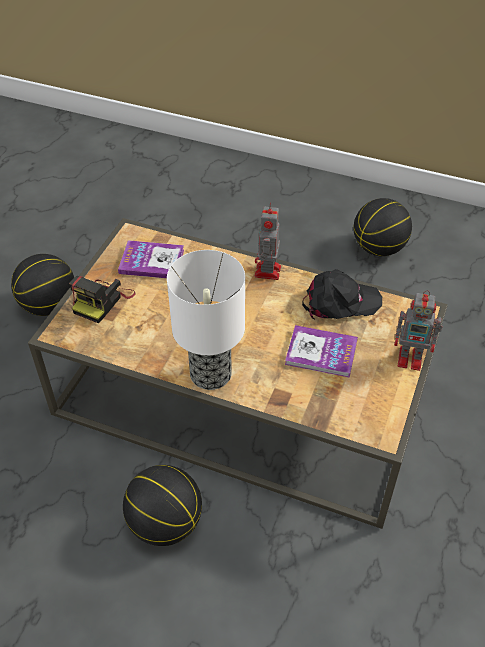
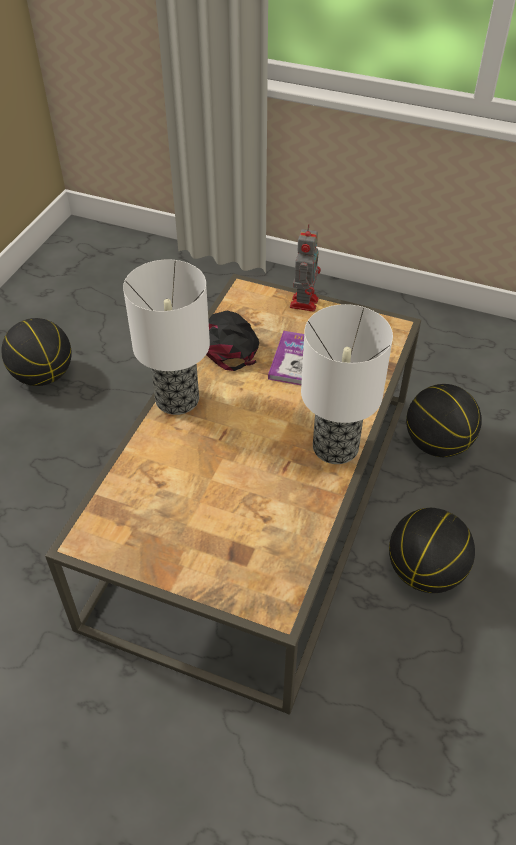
camera: 90 degrees left, 0 degrees up
basketball [11,254,74,316] -> basketball moved to [406,384,482,457]
camera [69,276,136,323] -> none
book [118,240,184,278] -> none
toy robot [255,203,281,280] -> table lamp [123,260,210,415]

